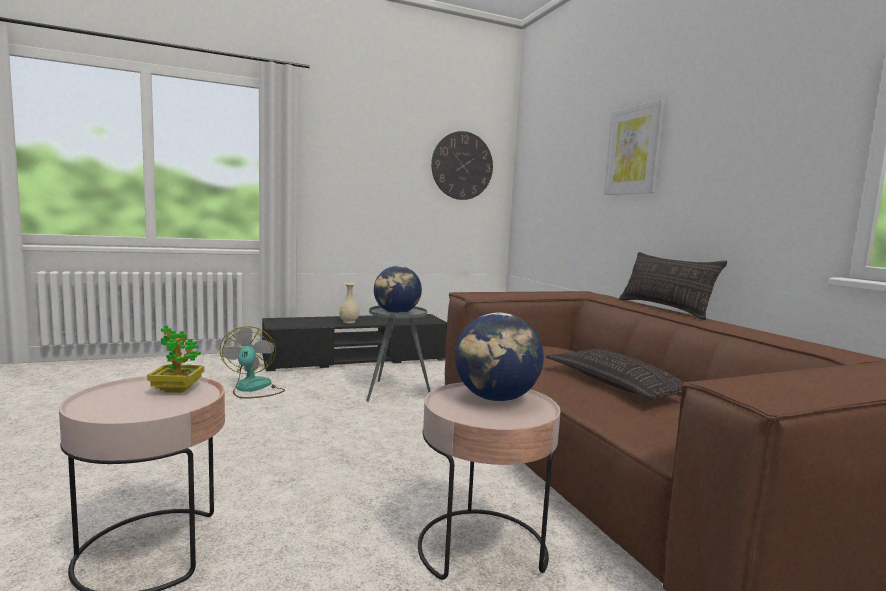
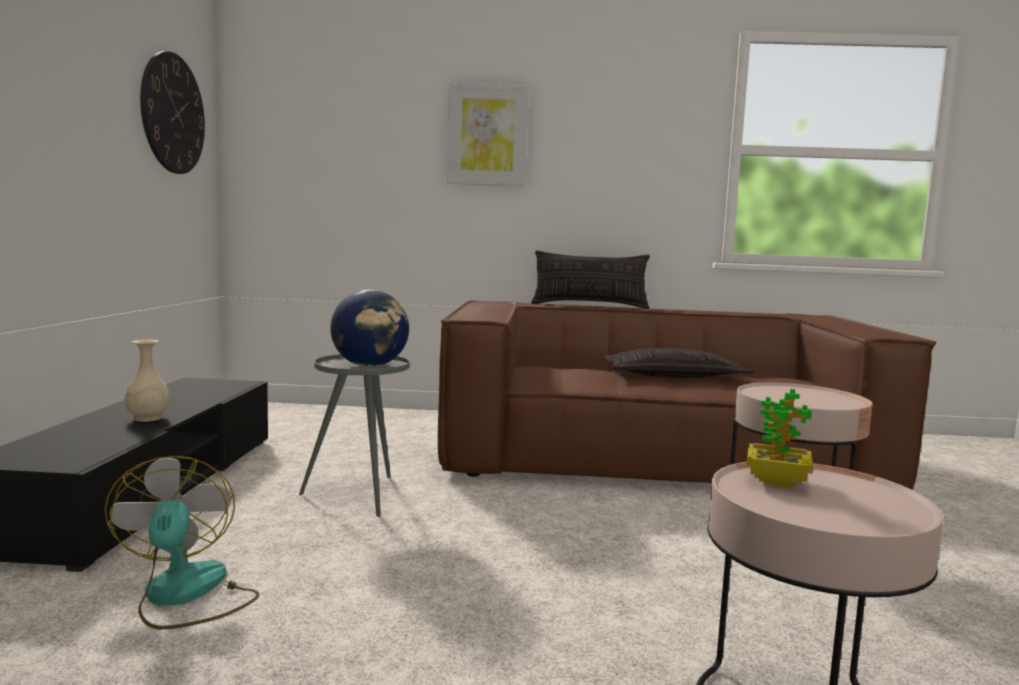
camera: 65 degrees left, 0 degrees up
fan [220,326,285,399] -> fan turned 60 degrees clockwise [105,456,259,629]
globe [455,312,544,402] -> none

